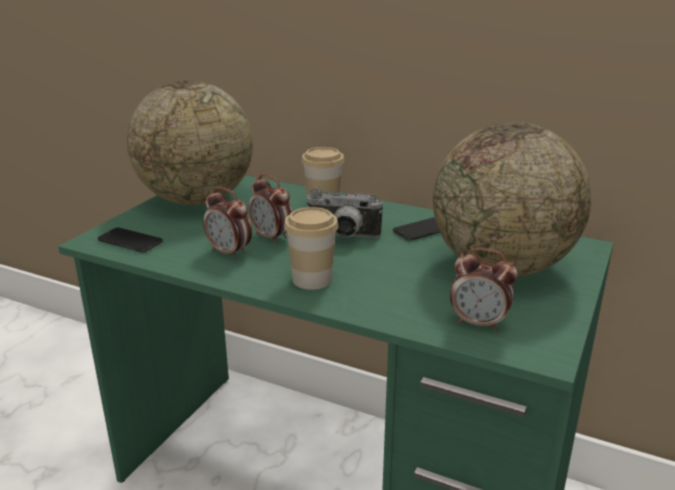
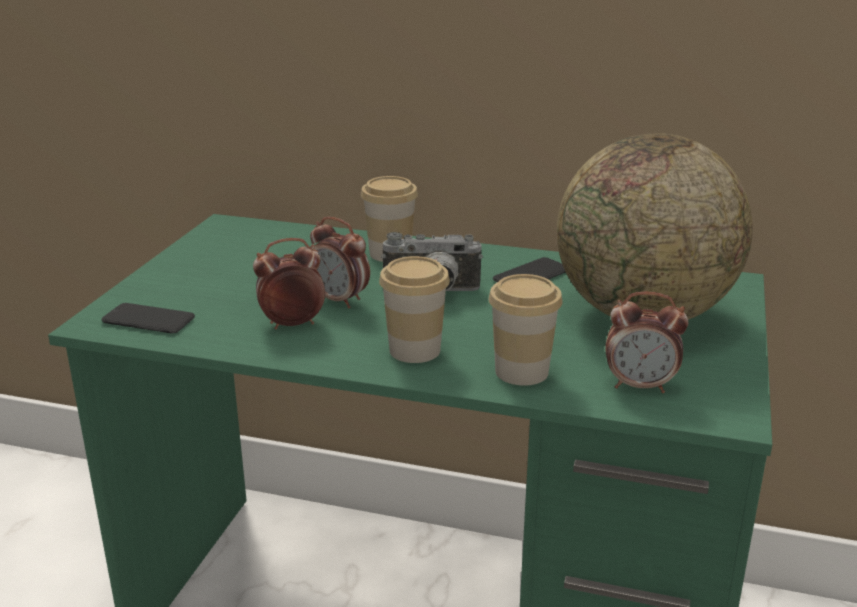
camera: 10 degrees left, 0 degrees up
globe [127,80,253,205] -> none
alarm clock [203,187,252,259] -> alarm clock turned 135 degrees clockwise [253,238,325,330]
none -> cup [489,274,563,386]

